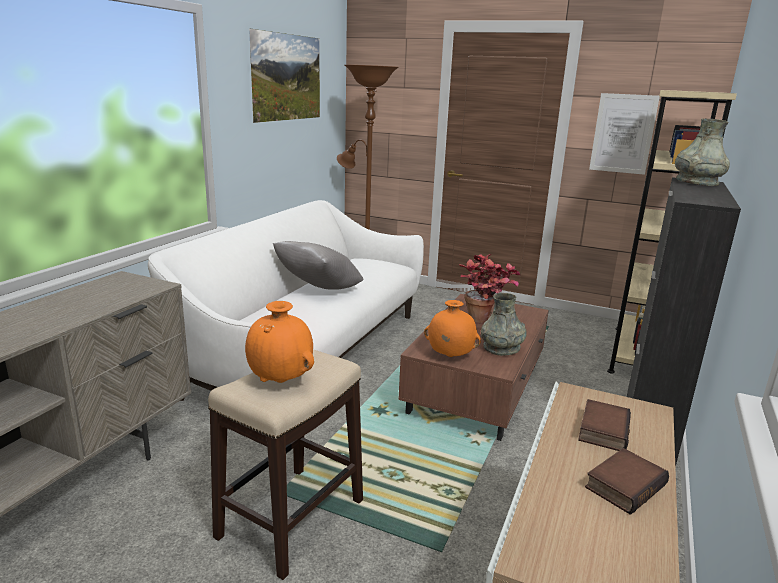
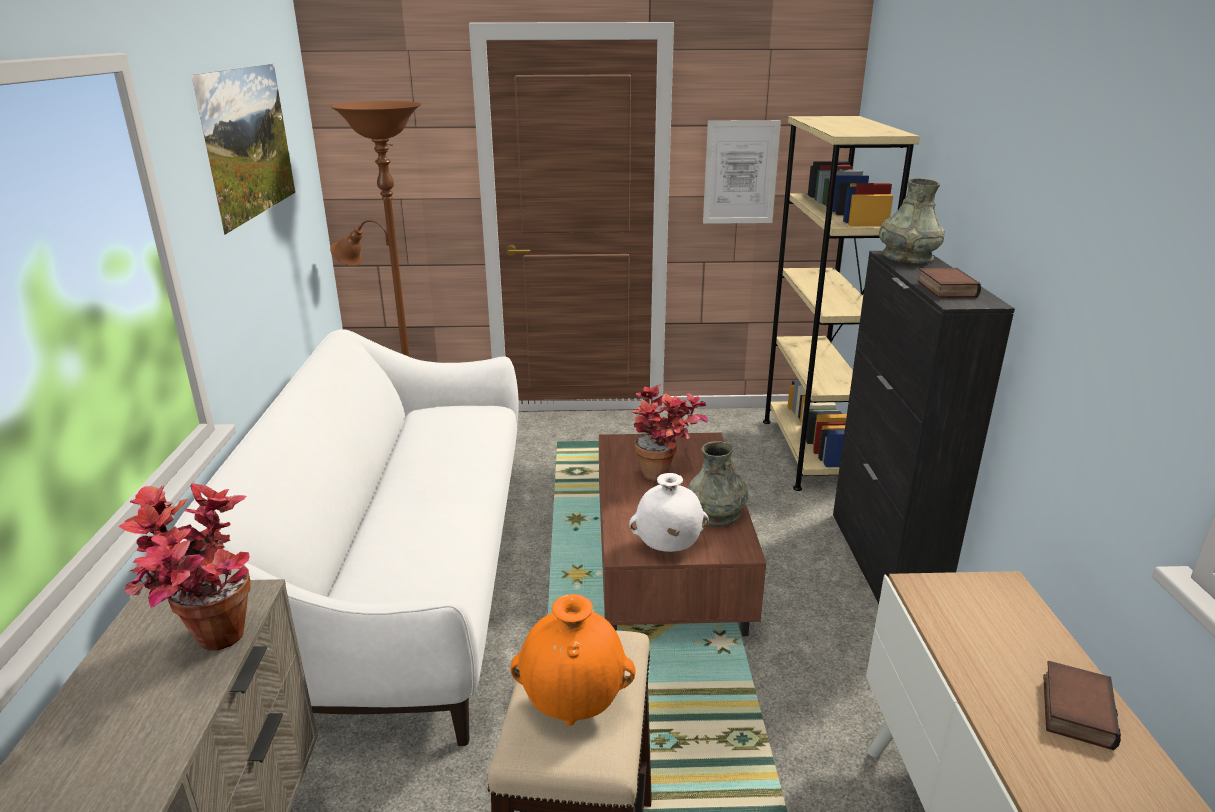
camera: 25 degrees left, 5 degrees up
grey pillow [273,241,364,290] -> none
orange vase [424,300,481,357] -> white vase [629,473,709,552]
book [578,399,631,451] -> book moved to [917,268,981,298]
none -> potted plant [118,483,250,651]

